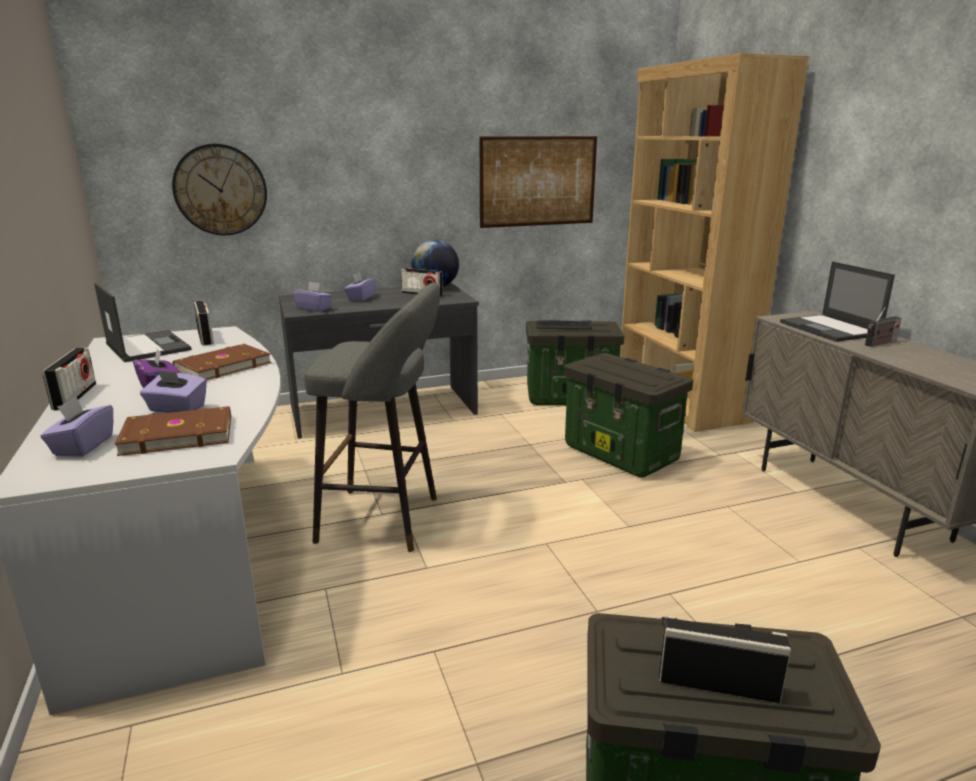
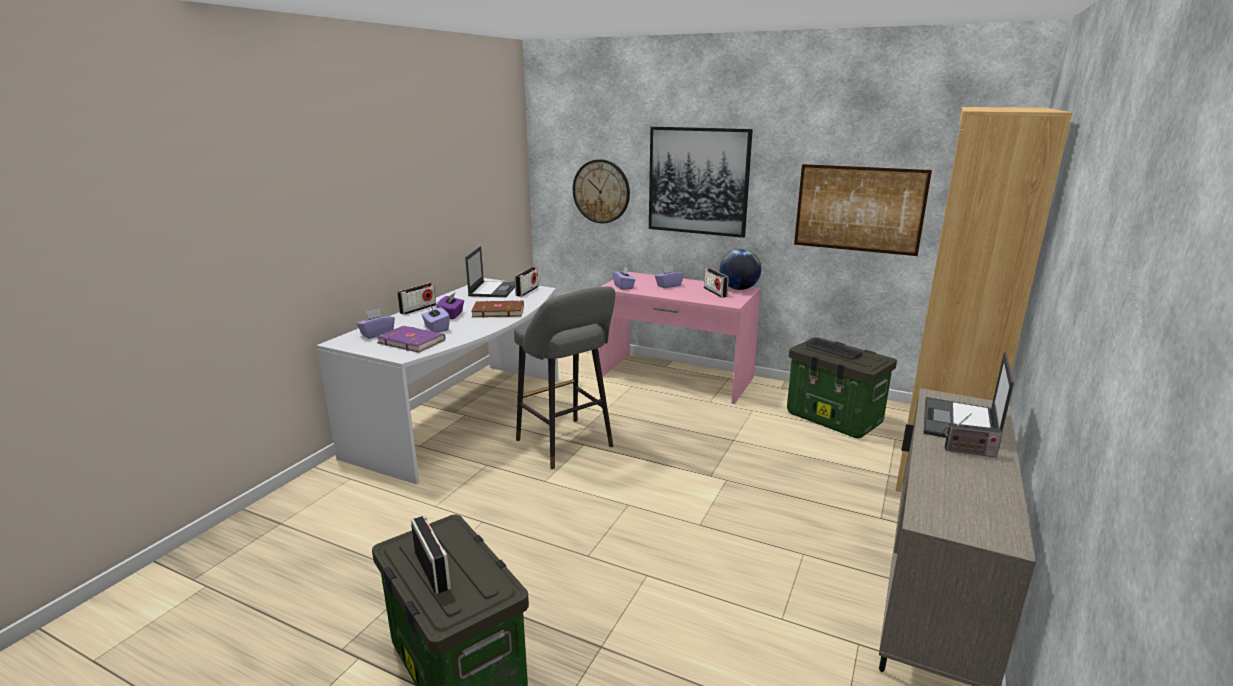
camera: 45 degrees right, 0 degrees up
brown book [115,406,231,456] -> purple book [376,326,445,353]
grey desk [279,283,479,439] -> pink desk [599,272,761,404]
storage box [564,353,693,478] -> none
none -> picture [649,127,753,238]

